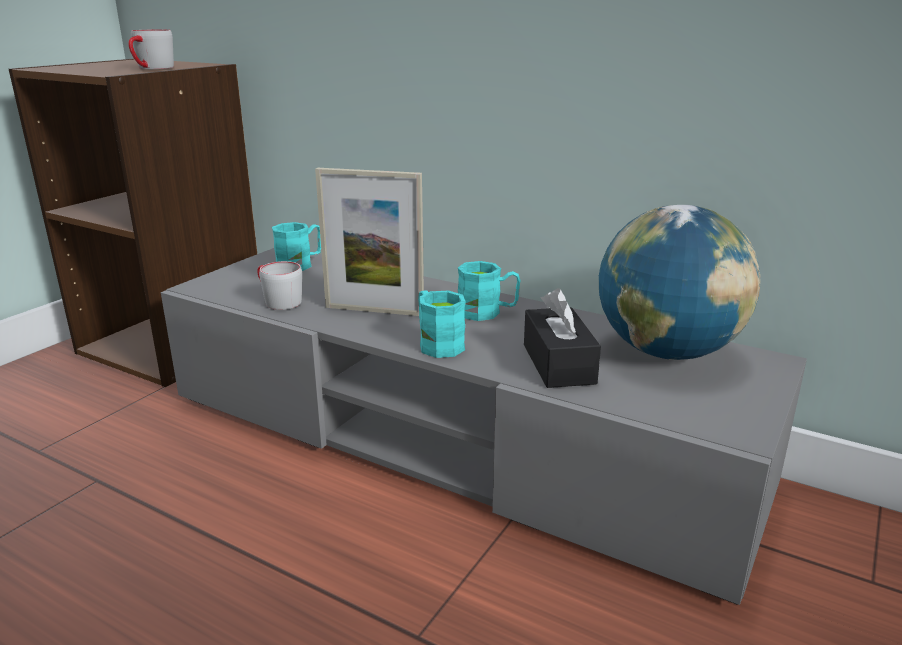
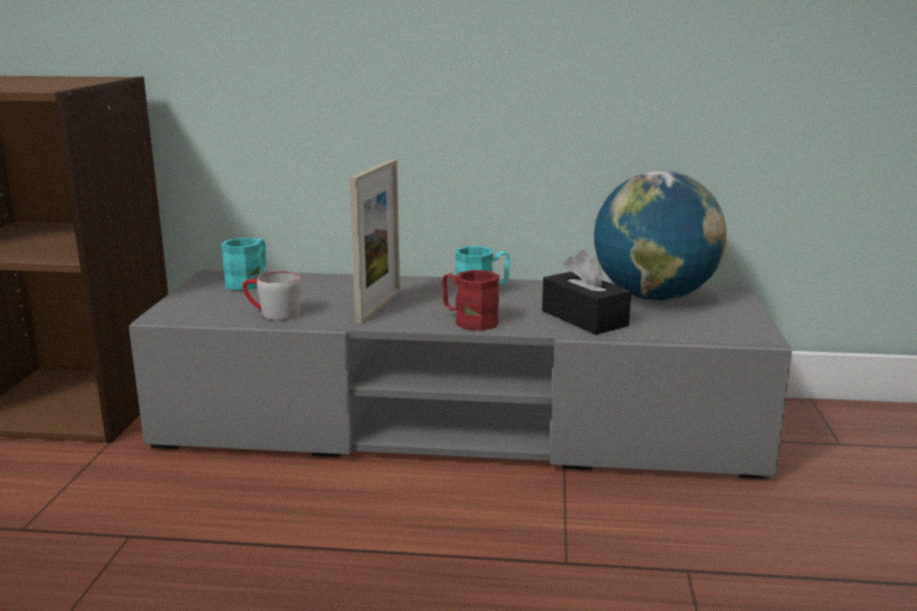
camera: 25 degrees left, 5 degrees down
grey mug [128,30,174,69] -> none
picture frame [315,168,424,316] -> picture frame turned 60 degrees counterclockwise [350,159,400,324]
turquoise mug [418,290,466,358] -> red mug [442,270,499,331]

